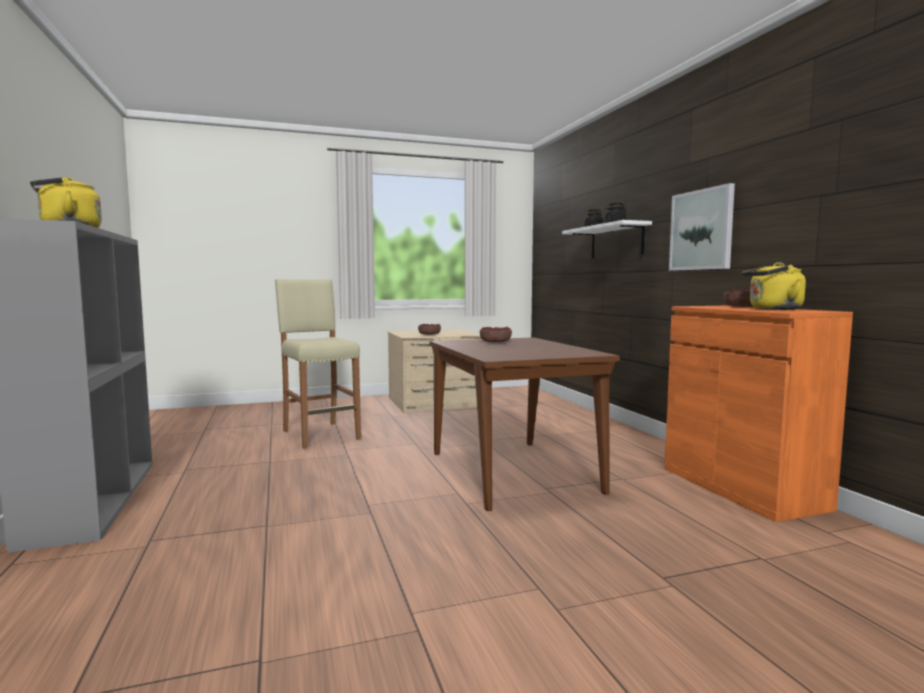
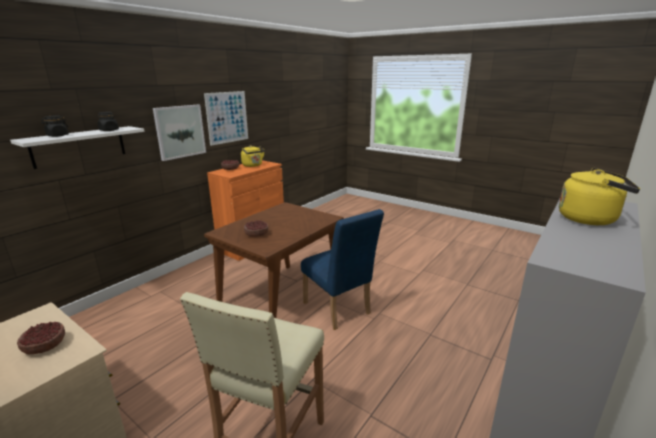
camera: 125 degrees left, 15 degrees up
none -> picture [204,91,248,146]
none -> blue chair [301,209,384,330]

